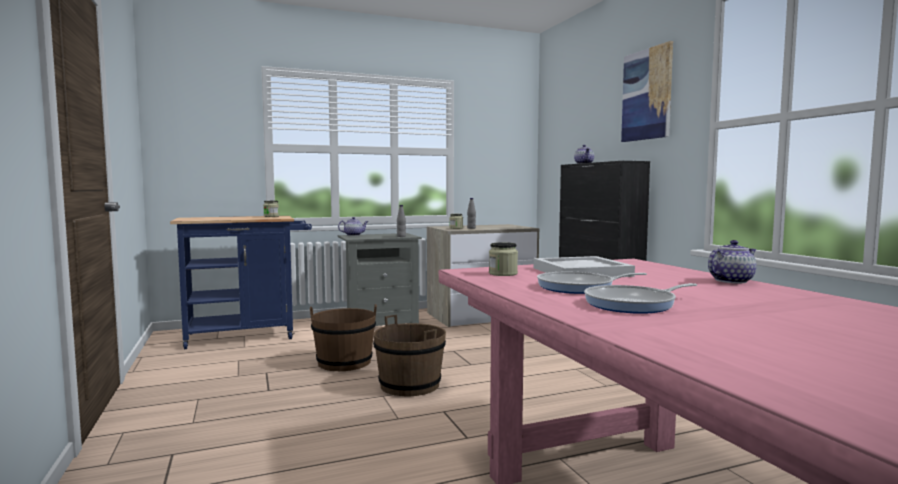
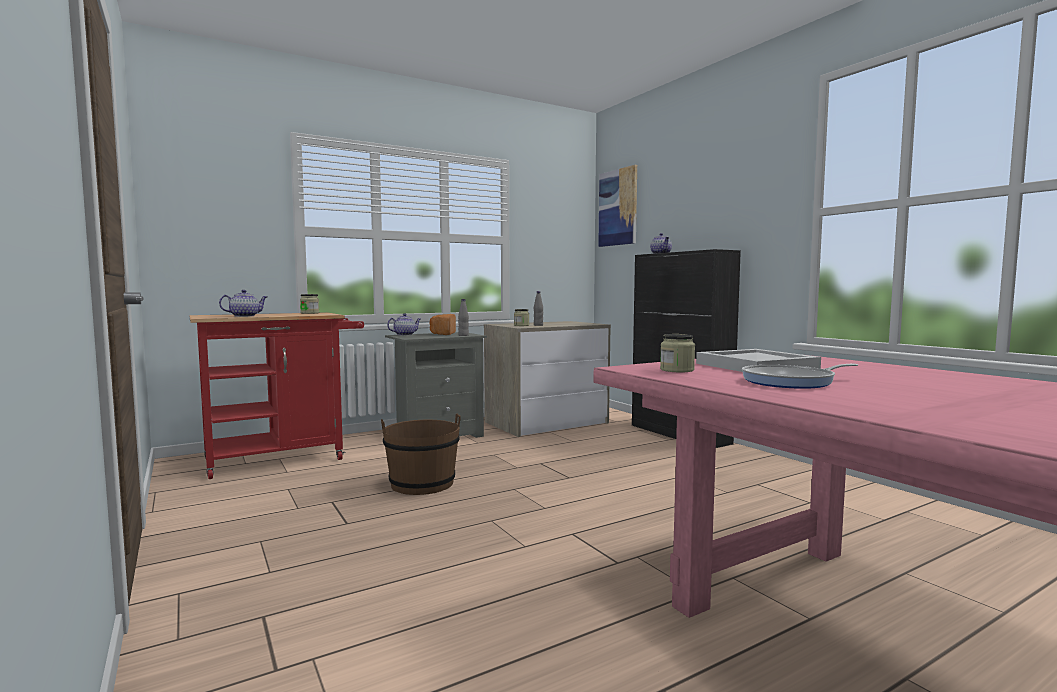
camera: 10 degrees left, 0 degrees up
blue cart [170,216,312,349] -> red cart [190,312,364,479]
brown bucket [373,315,446,396] -> none
frying pan [584,283,697,314] -> none
picture [621,41,673,142] -> picture moved to [598,165,637,247]
teapot [708,240,756,284] -> teapot moved to [219,290,267,317]
none -> bread [429,314,456,335]

